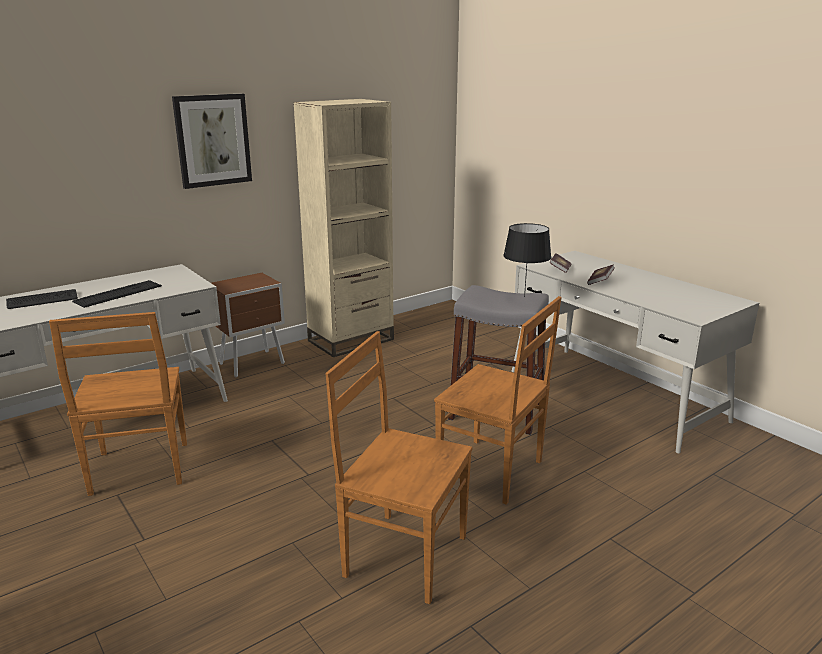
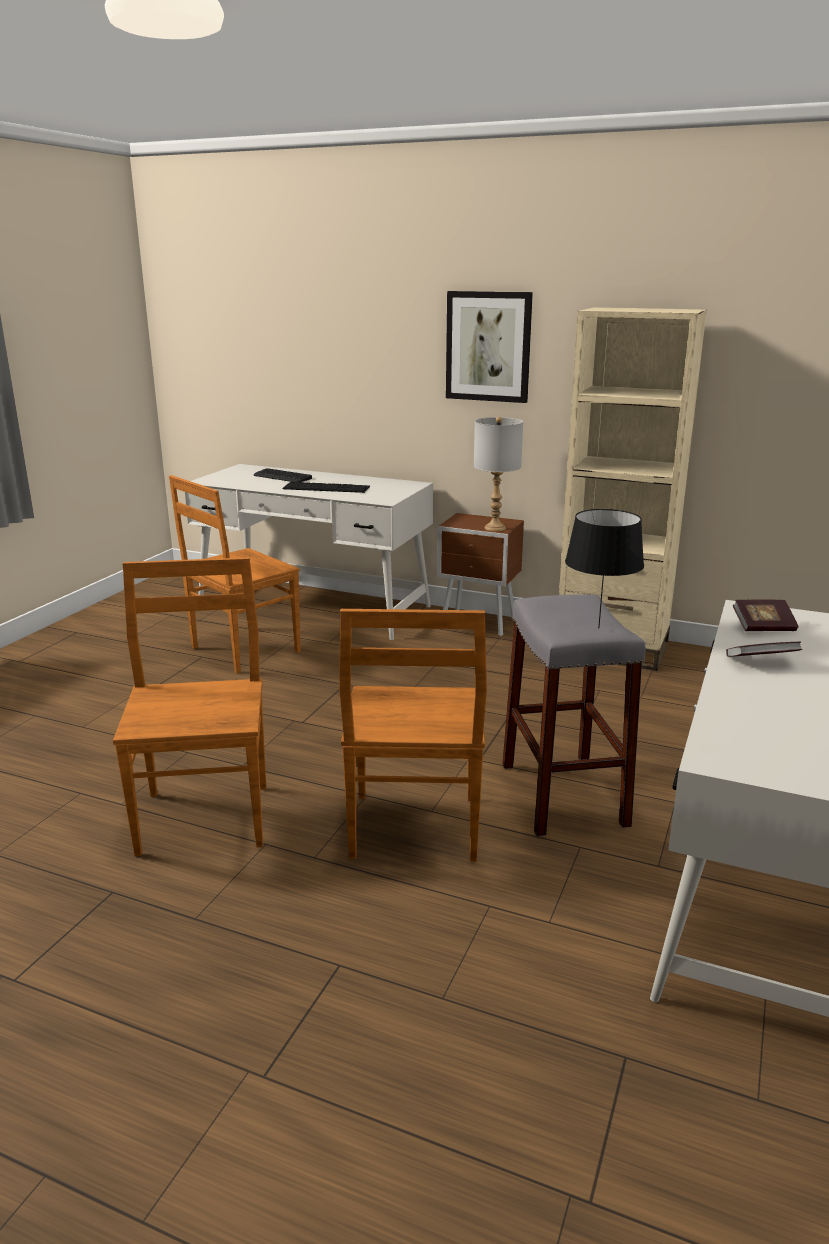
camera: 60 degrees right, 0 degrees up
none -> grey table lamp [474,417,523,531]

